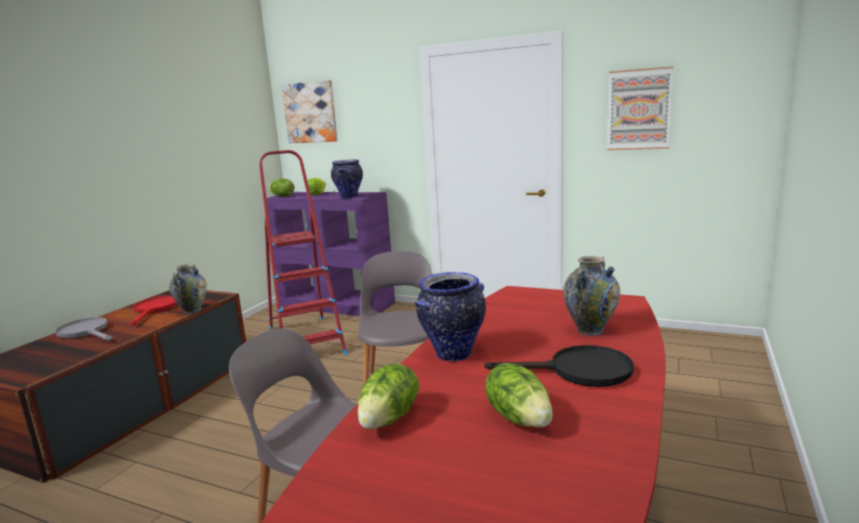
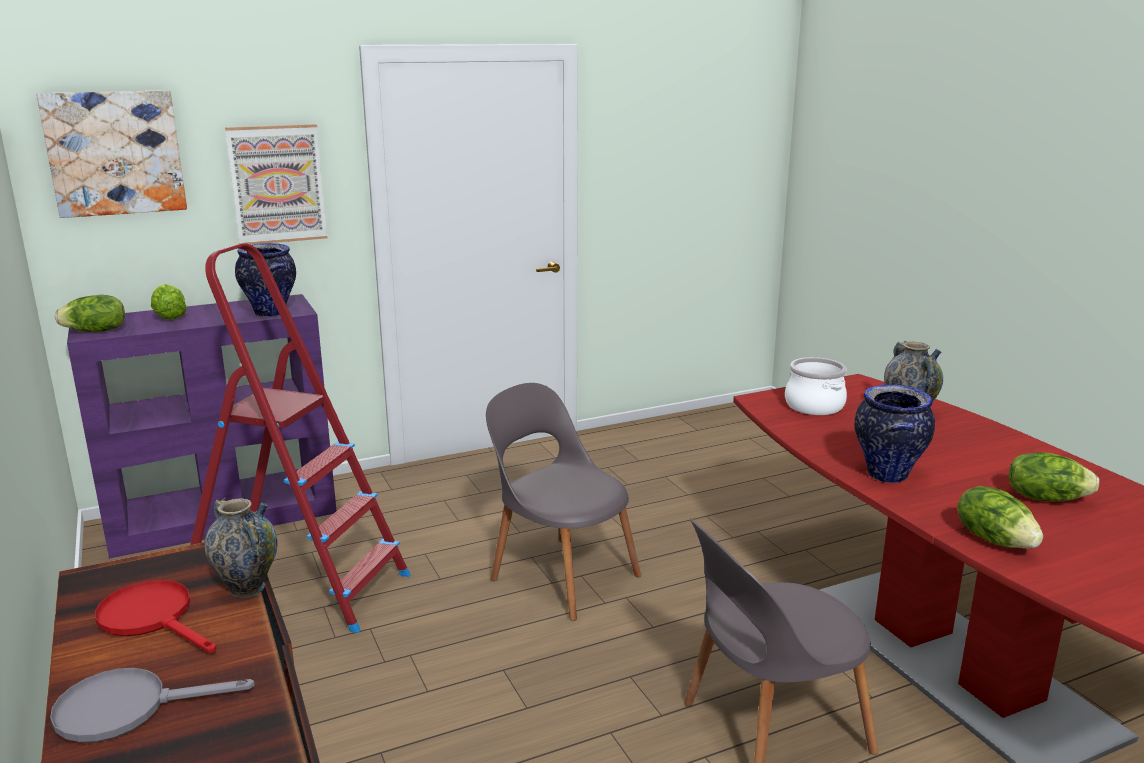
camera: 50 degrees left, 5 degrees up
black frying pan [485,345,634,387] -> none
picture [607,66,674,150] -> picture moved to [225,124,327,245]
none -> cooking pot [785,357,847,415]

